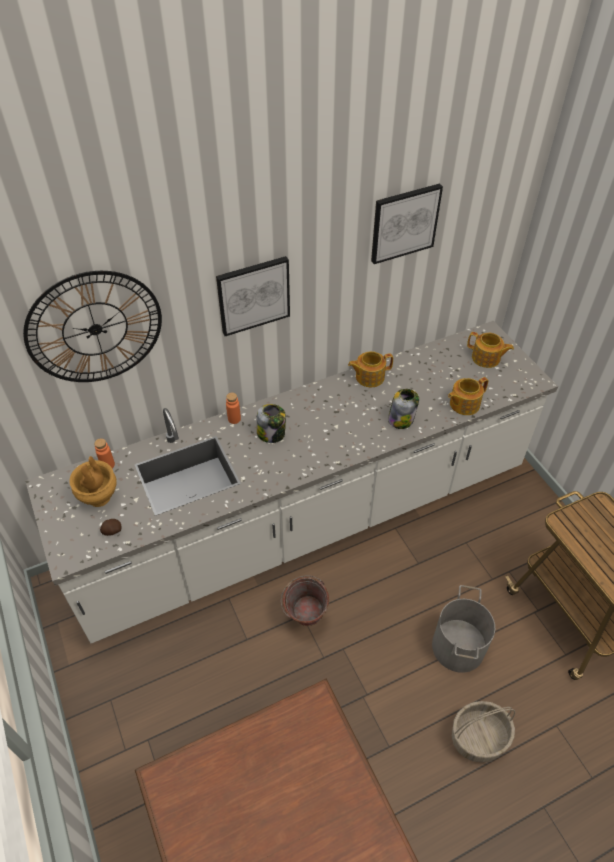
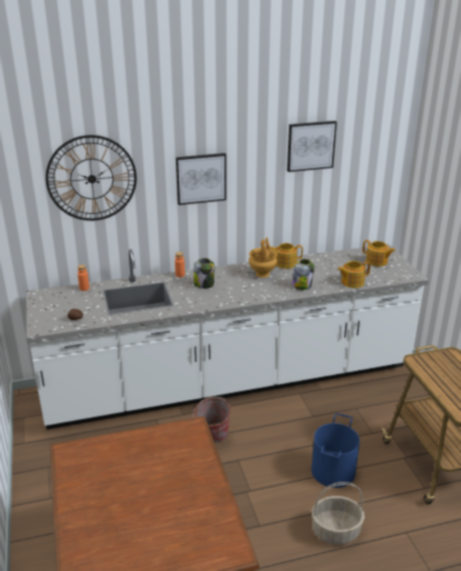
camera: 10 degrees right, 20 degrees down
brown vase [69,456,117,507] -> brown vase moved to [249,237,277,278]
grey bucket [432,585,495,673] -> blue bucket [311,413,360,488]

